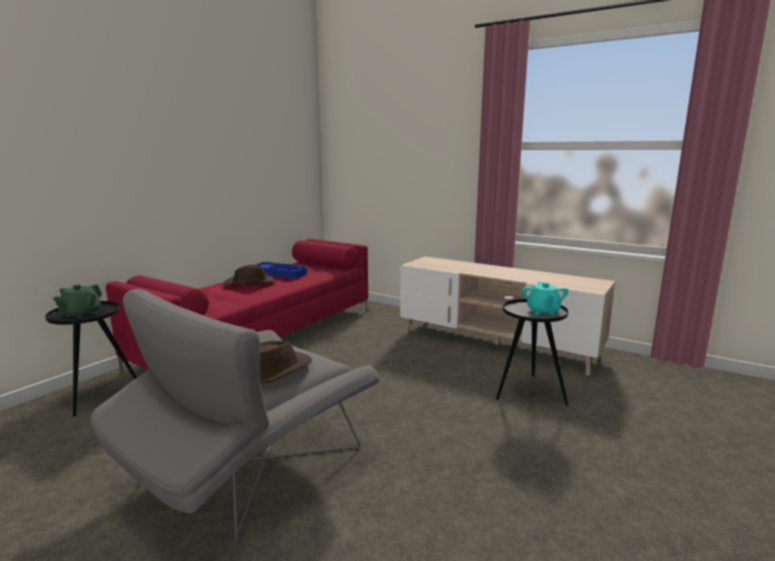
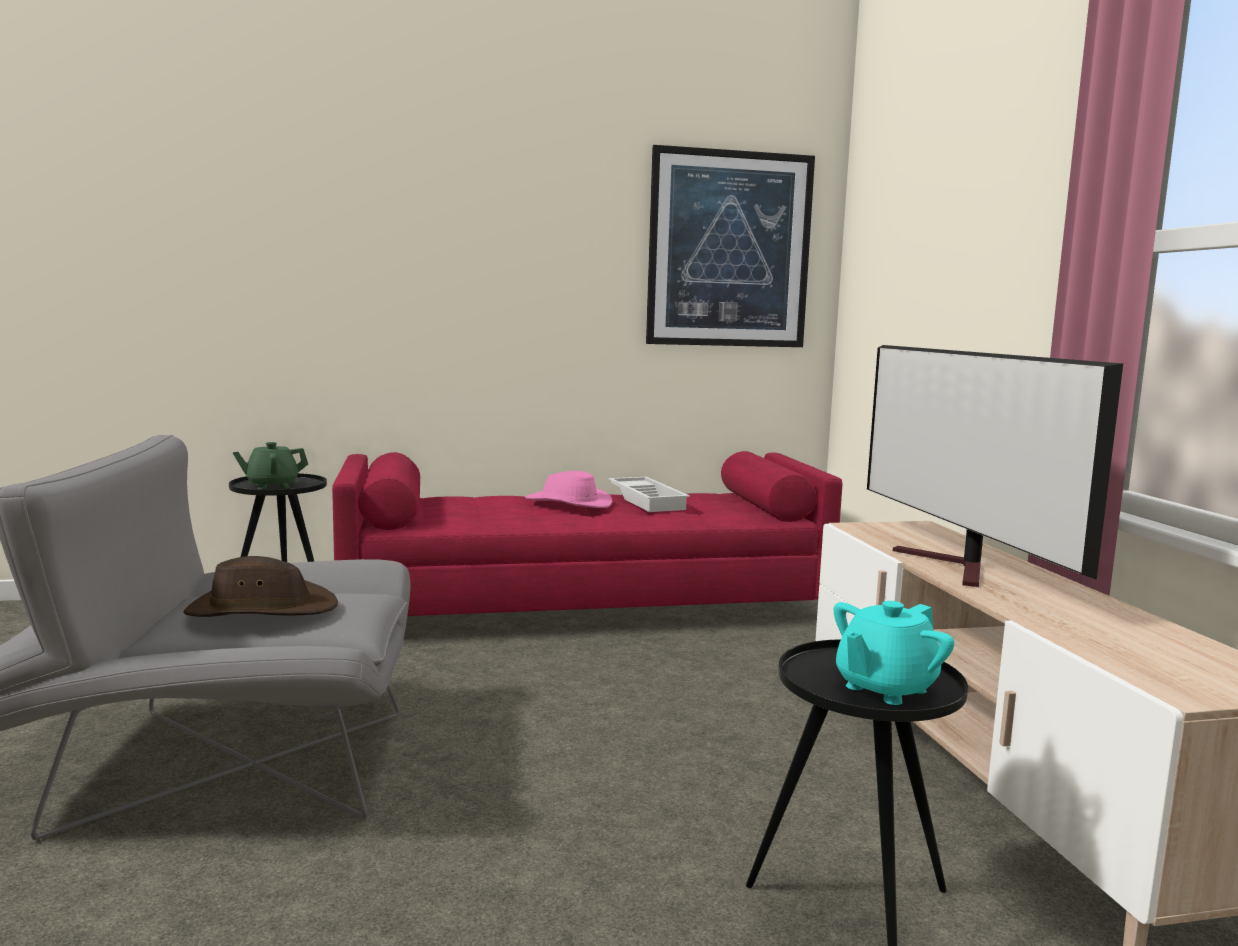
camera: 45 degrees right, 5 degrees down
brown hat [224,265,274,286] -> pink hat [525,471,612,508]
blue tray [255,262,308,278] -> white tray [608,477,690,512]
none -> picture [646,145,815,347]
none -> television [867,345,1123,587]

